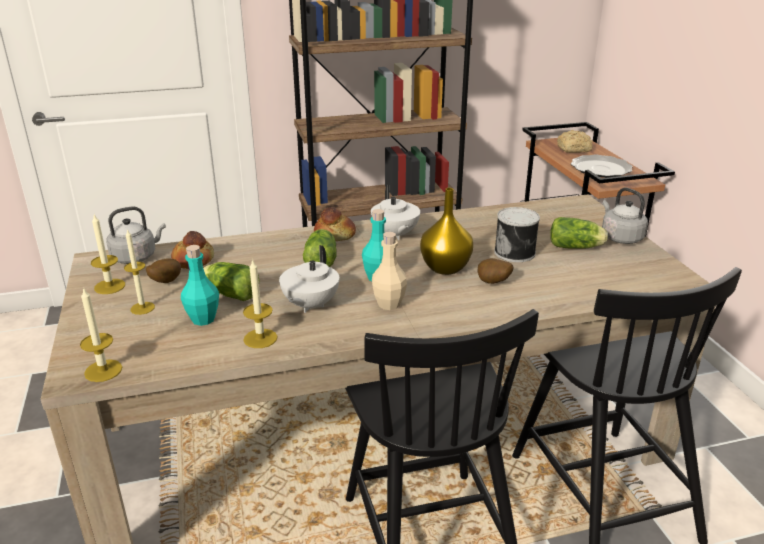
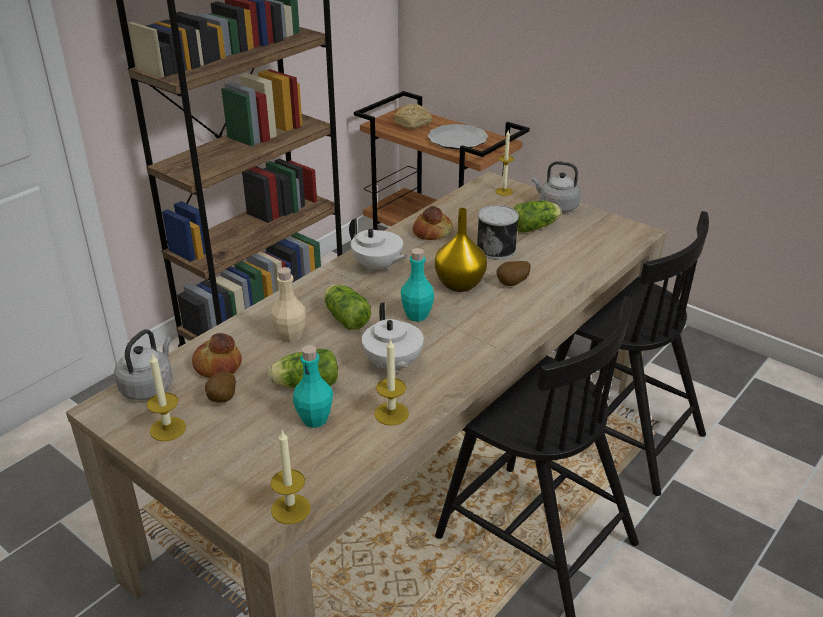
camera: 35 degrees left, 5 degrees up
candle [124,229,155,315] -> candle moved to [495,130,514,196]
bread [314,207,356,241] -> bread moved to [413,206,453,240]
beige bottle [372,232,407,310] -> beige bottle moved to [271,267,306,343]

